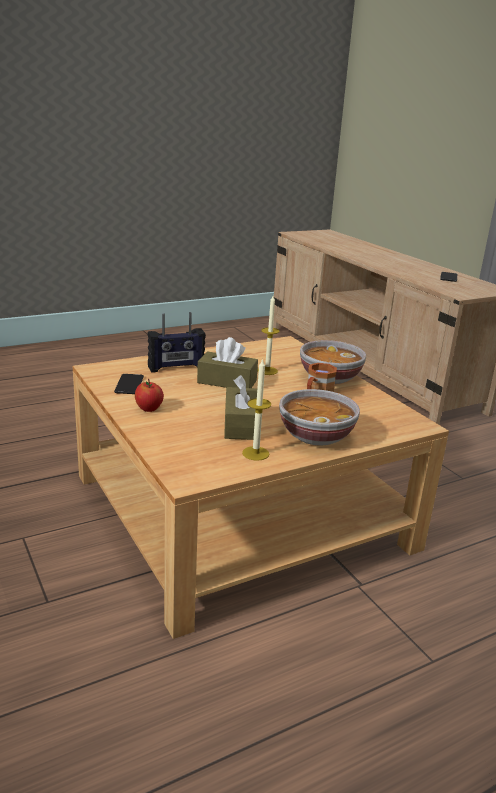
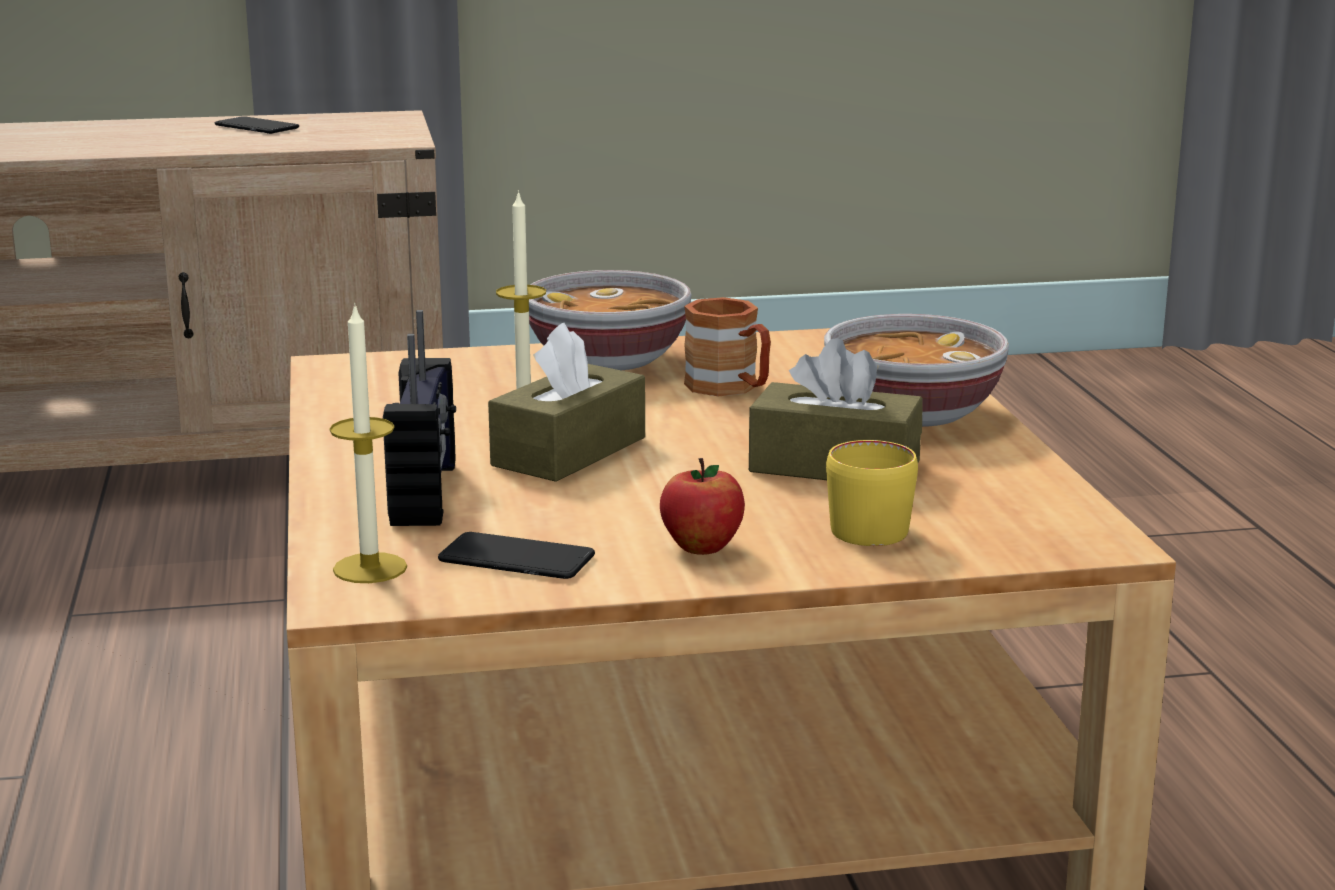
camera: 70 degrees left, 5 degrees down
candle [242,358,271,461] -> candle moved to [330,302,407,583]
none -> yellow mug [826,440,918,546]

